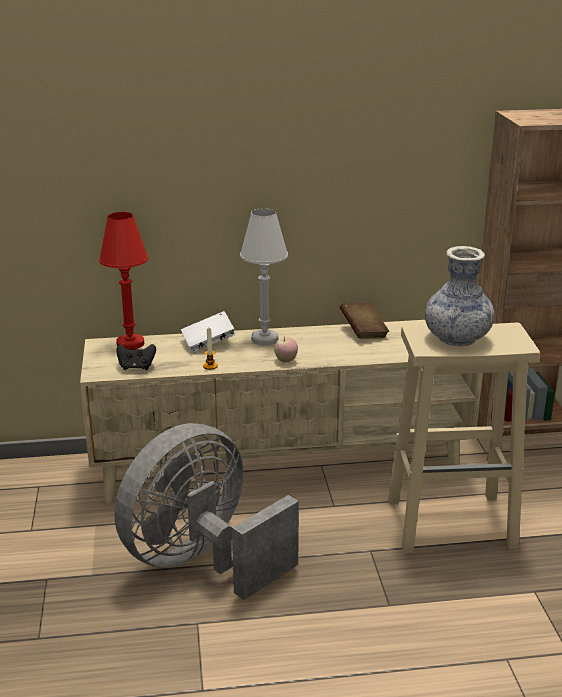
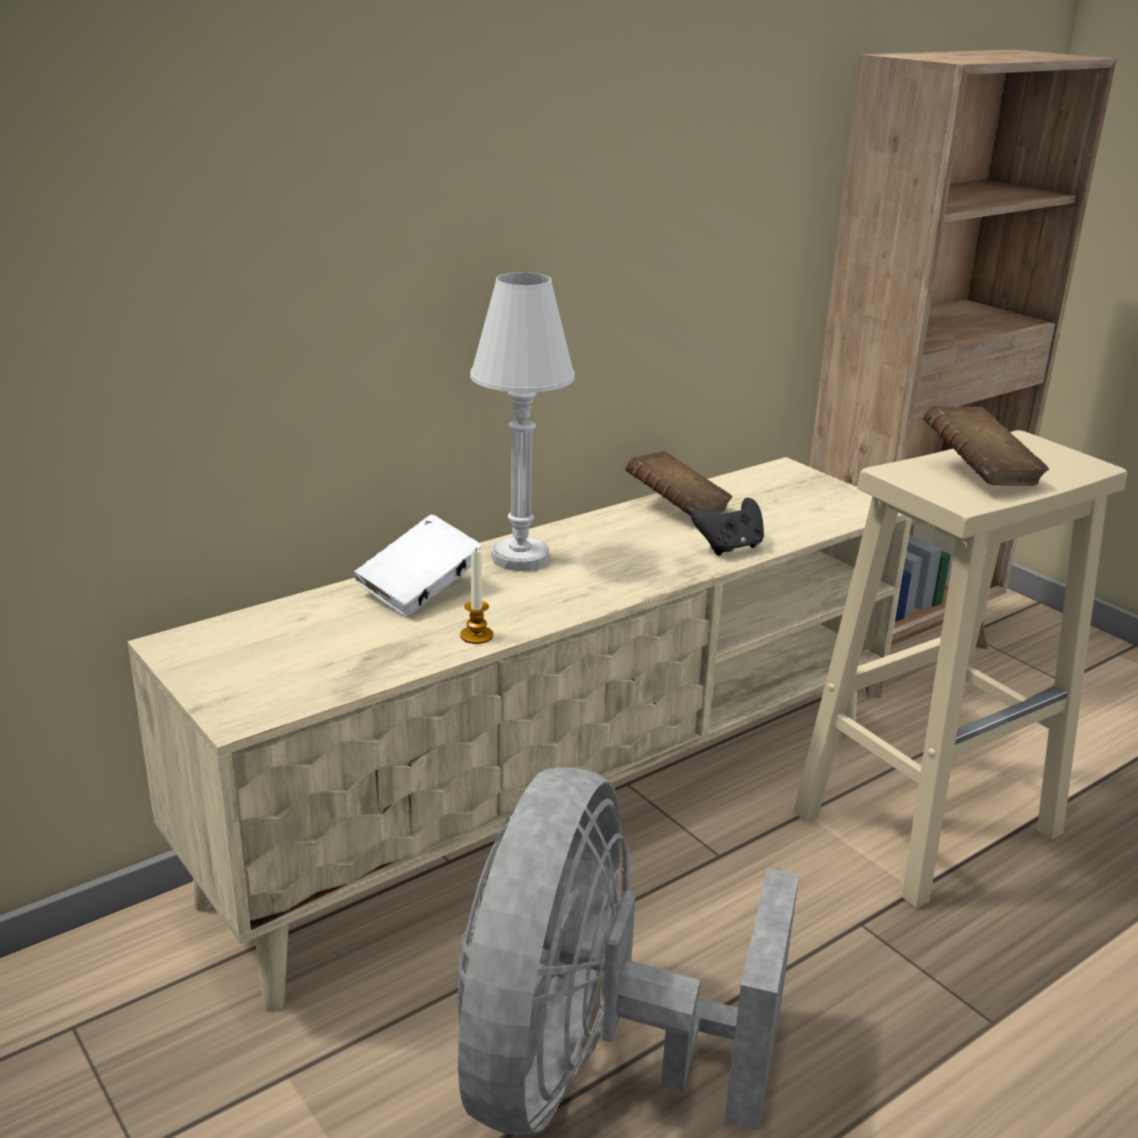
camera: 30 degrees left, 0 degrees up
red table lamp [99,212,149,350] -> none
black game controller [116,344,156,370] -> black game controller moved to [691,498,764,556]
apple [274,337,298,362] -> none
vase [425,246,494,346] -> brown book [923,406,1049,486]

